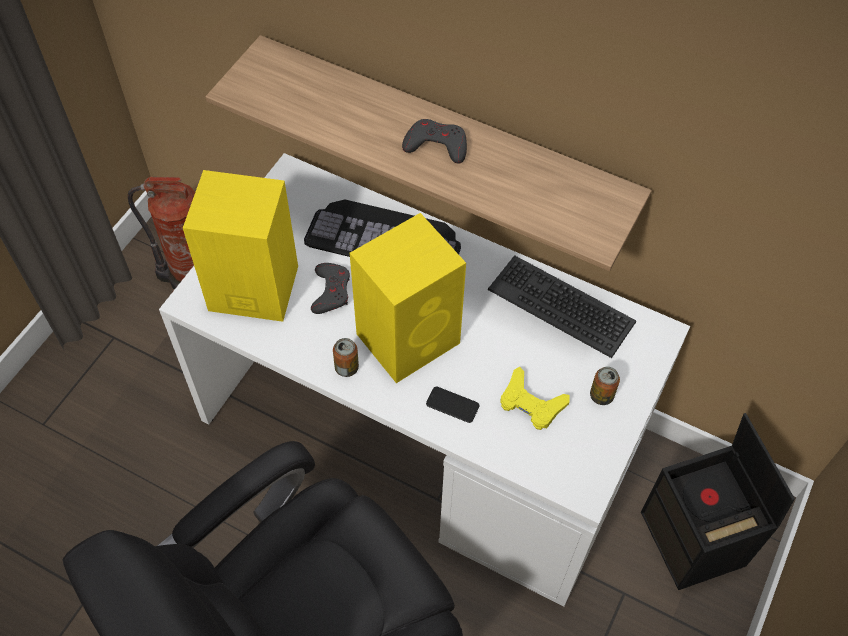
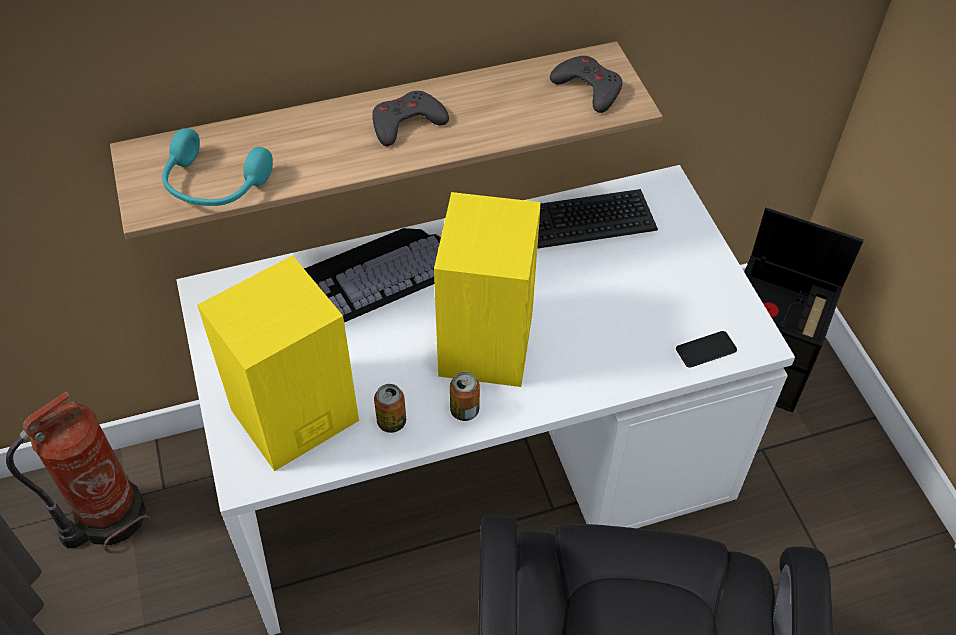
camera: 45 degrees left, 5 degrees down
grey game controller [311,263,350,314] -> grey game controller moved to [550,56,623,113]
phone [426,386,480,423] -> phone moved to [676,331,737,368]
yellow game controller [500,367,570,430] -> none
can [590,366,620,405] -> can moved to [374,384,406,433]
none -> turquoise headphones [162,128,273,206]

